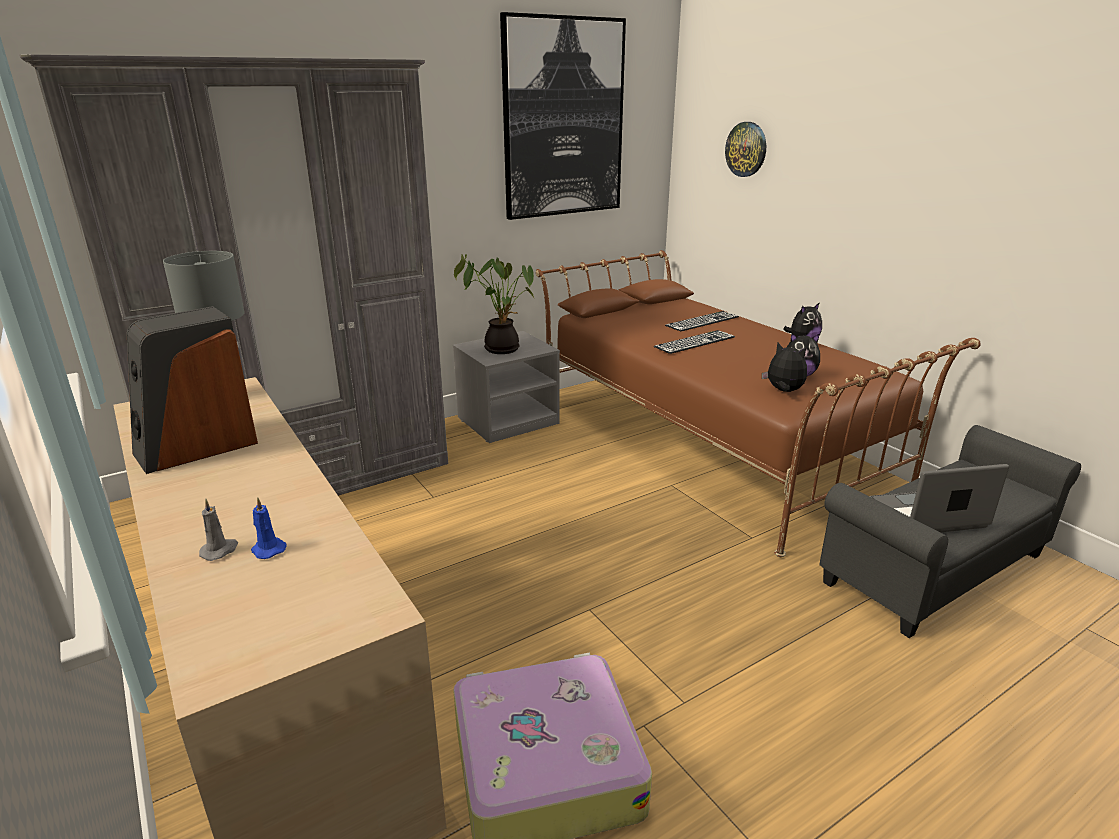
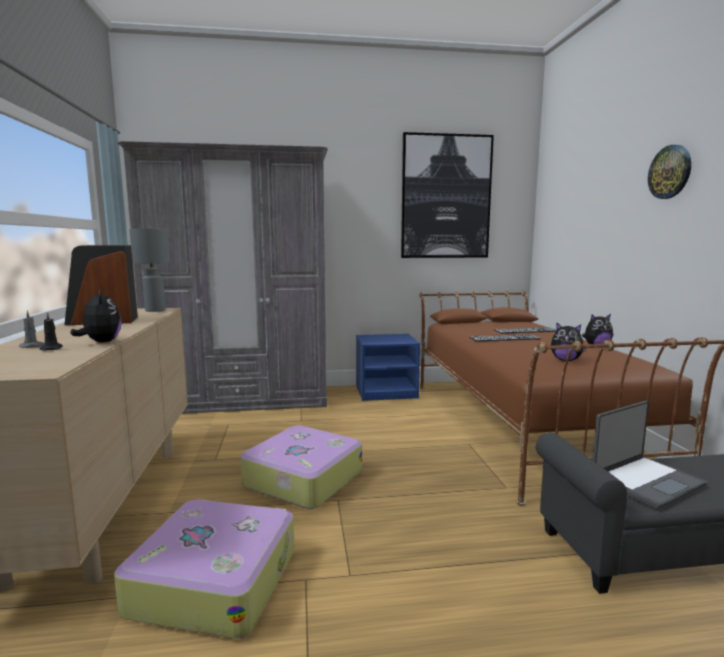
camera: 25 degrees right, 15 degrees down
blue candle [251,497,287,559] -> black candle [39,312,63,351]
grey nightstand [453,331,560,443] -> blue nightstand [356,334,420,401]
potted plant [454,254,534,354] -> none
wall clock [725,122,766,177] -> wall clock moved to [648,145,691,199]
plush toy [762,343,807,392] -> plush toy moved to [71,290,122,342]
laptop [870,464,1009,533] -> laptop turned 135 degrees clockwise [592,401,707,510]
none -> suitcase [240,425,362,509]

